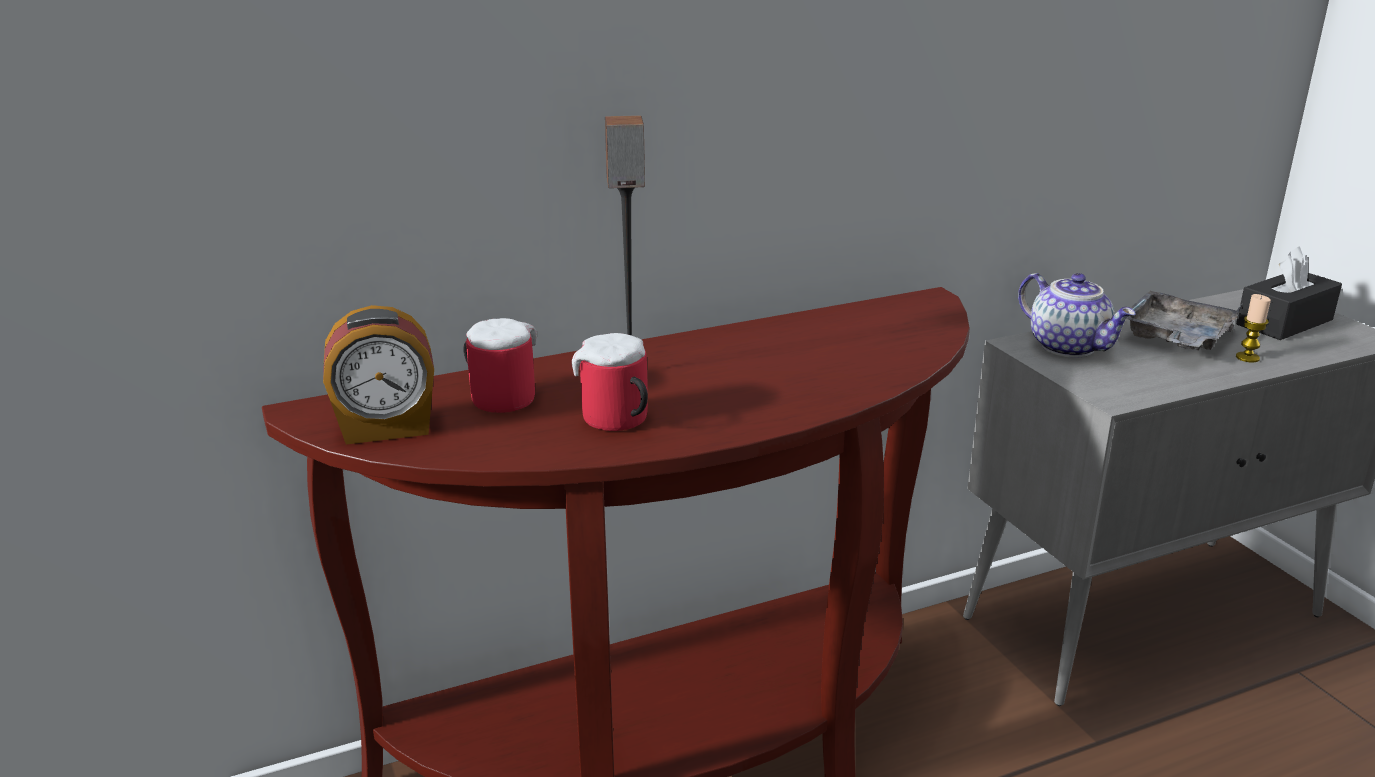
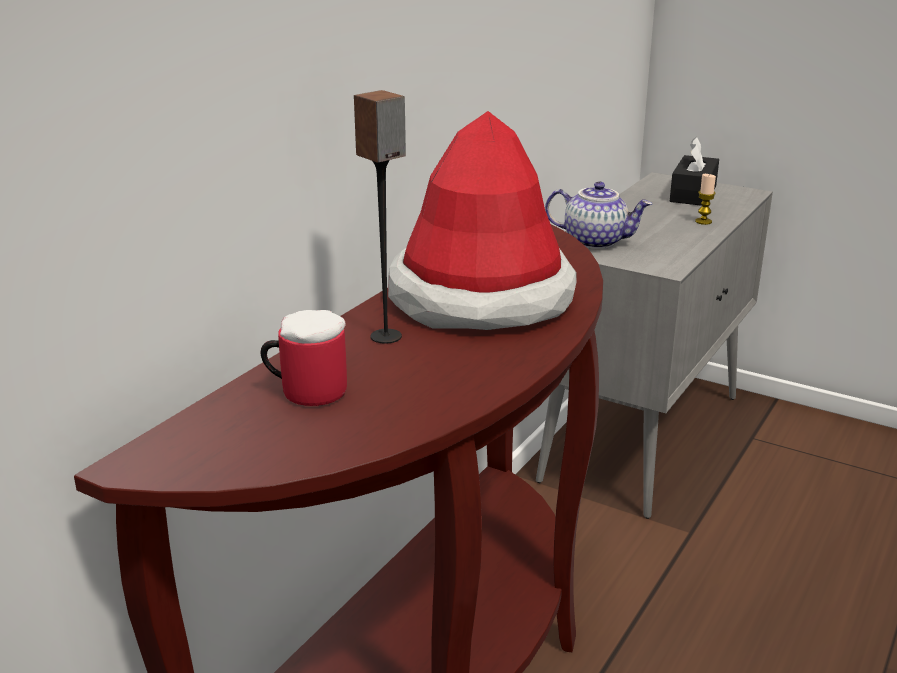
camera: 35 degrees left, 0 degrees up
alarm clock [323,305,434,445] -> none
mug [572,333,648,431] -> none
grey tray [1126,291,1243,350] -> none
none -> hat [388,111,577,330]

